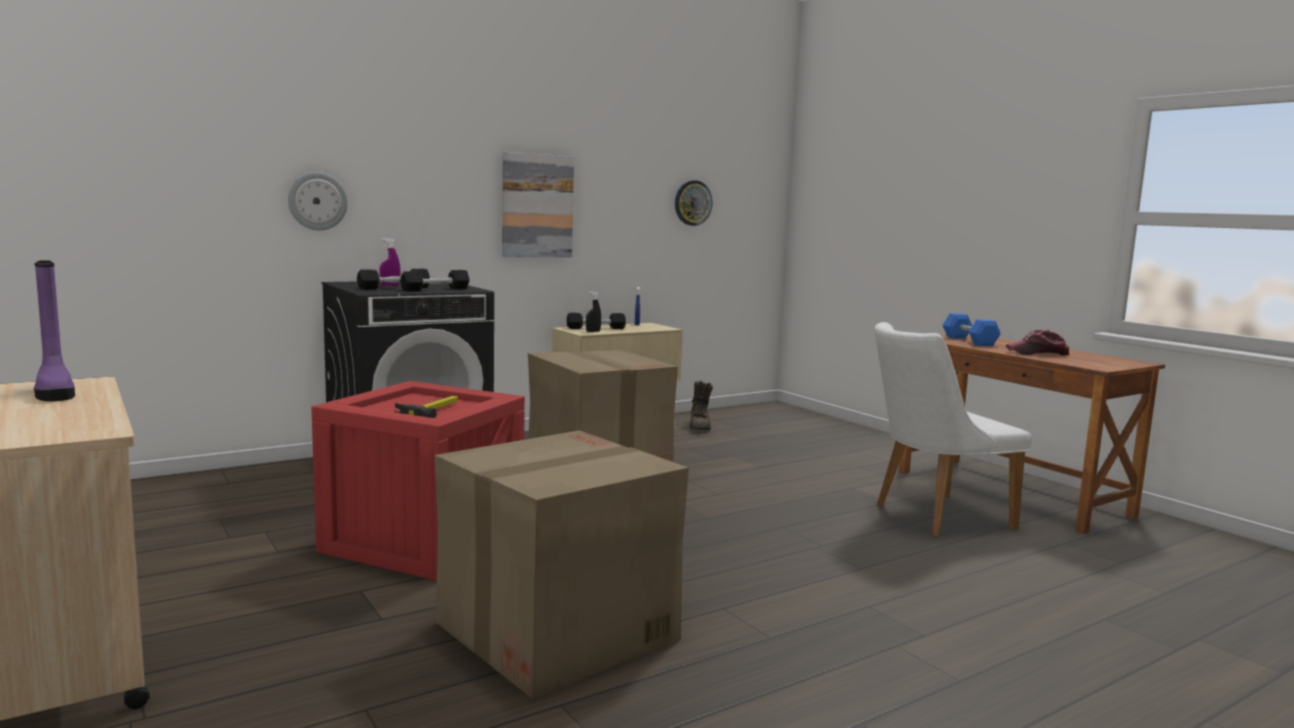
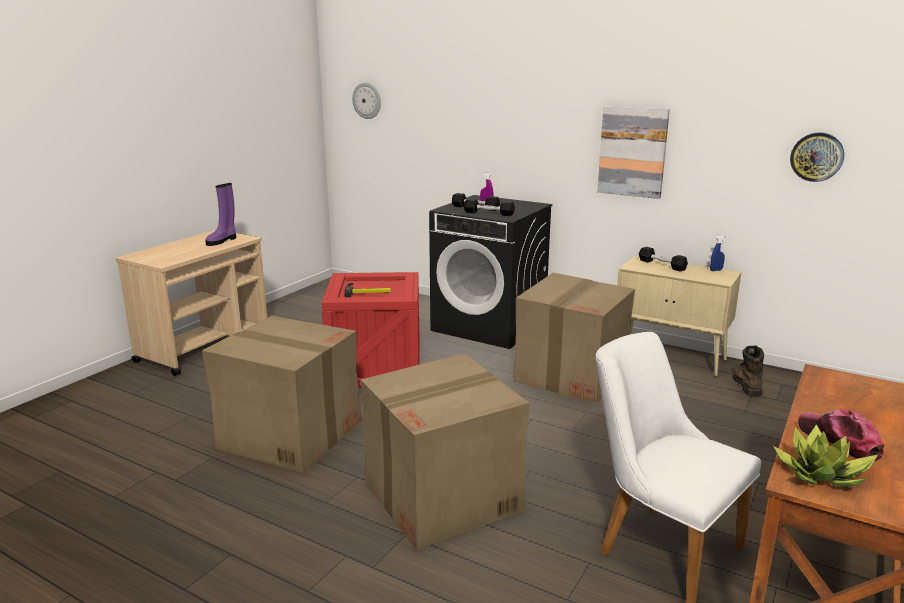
camera: 65 degrees right, 10 degrees up
wall clock [288,172,348,231] -> wall clock moved to [352,83,381,119]
black spray bottle [586,291,601,332] -> none
brown boot [690,381,713,430] -> brown boot turned 120 degrees clockwise [733,345,764,396]
blue dumbbell [943,313,1001,346] -> none
none -> cardboard box [360,353,530,550]
none -> potted plant [773,424,878,487]

